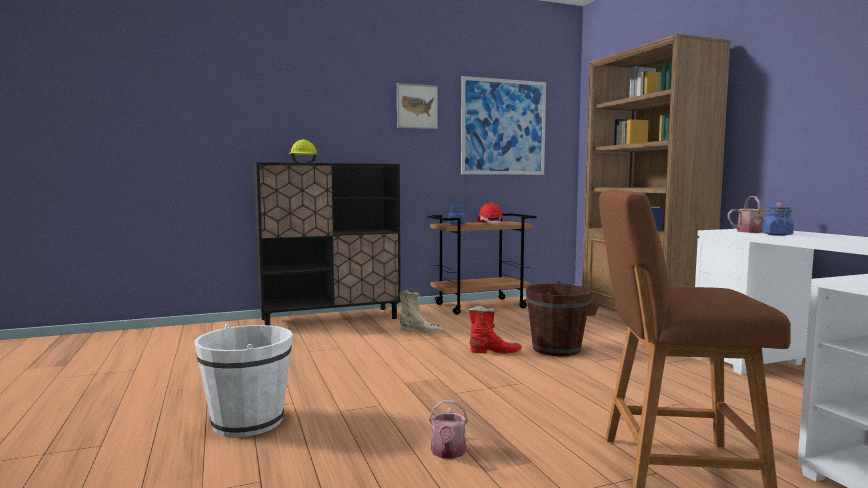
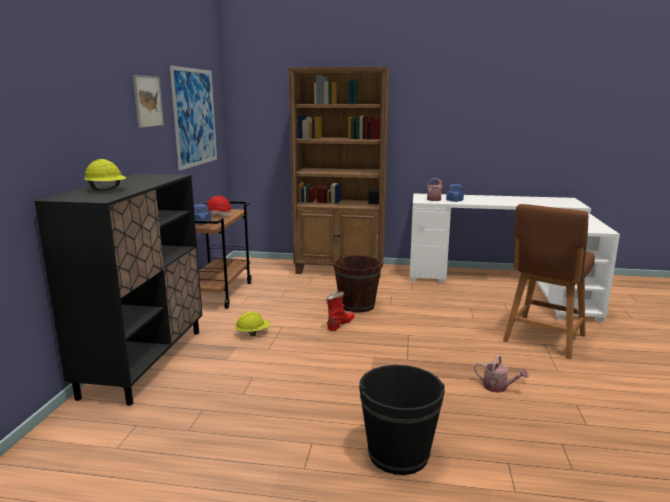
camera: 60 degrees left, 10 degrees up
white bucket [195,324,293,437] -> black bucket [359,365,445,475]
beige boot [399,289,443,333] -> yellow hard hat [235,312,270,336]

